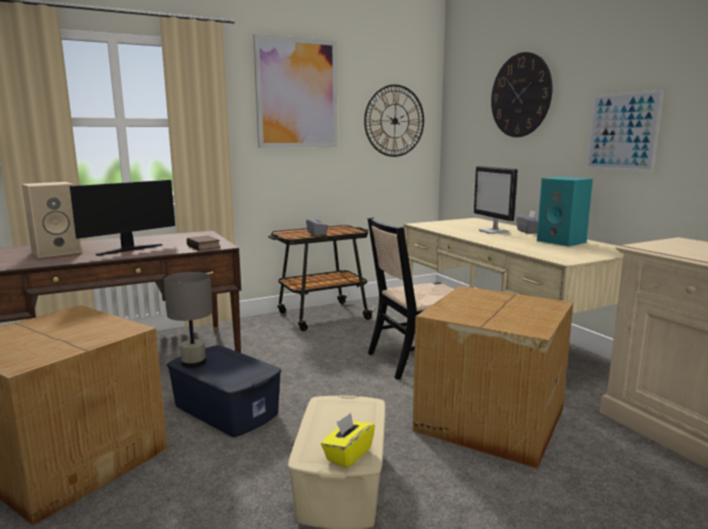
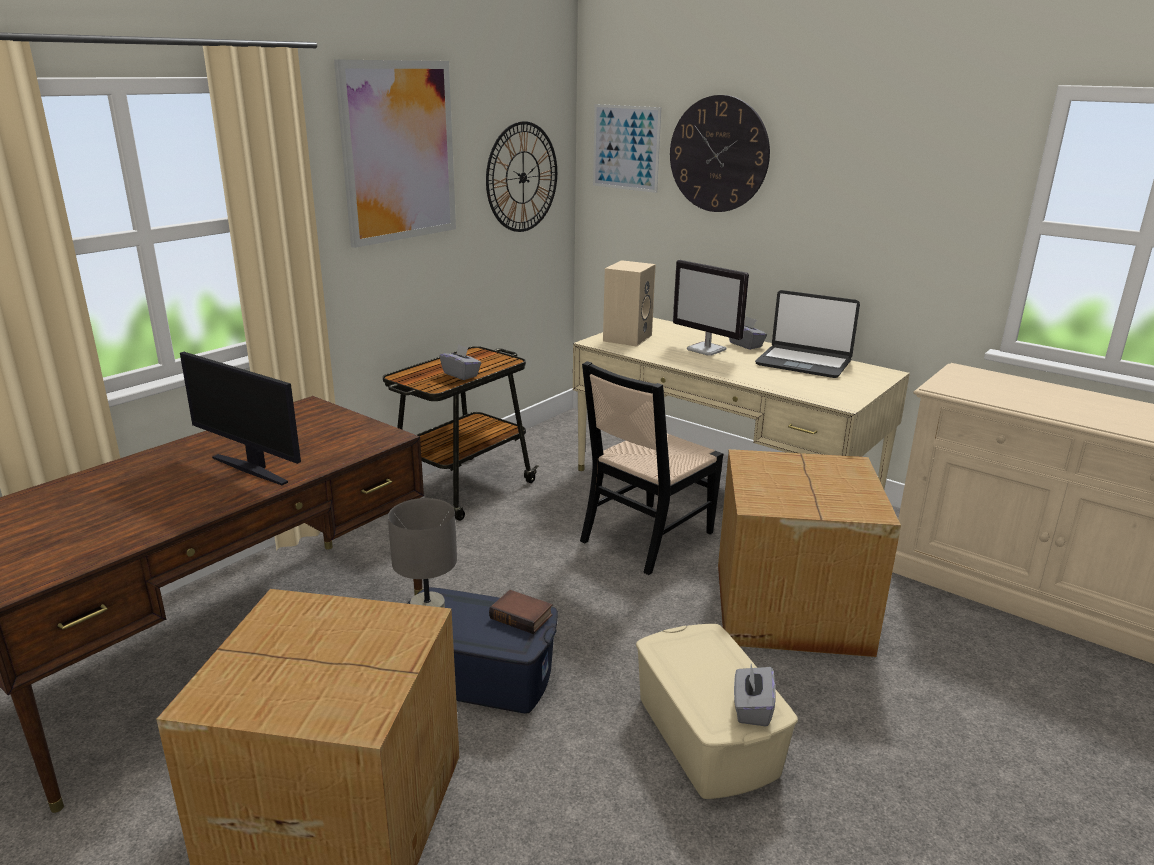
camera: 25 degrees left, 10 degrees up
beige speaker [22,182,82,258] -> beige speaker moved to [603,260,656,346]
monitor [70,180,175,256] -> monitor turned 105 degrees clockwise [180,352,301,485]
book [187,236,220,251] -> book moved to [489,590,553,634]
yellow tissue box [321,413,375,468] -> grey tissue box [734,664,775,726]
turquoise speaker [537,177,593,247] -> laptop [755,290,860,378]
picture [586,89,663,172] -> picture moved to [593,104,661,193]

